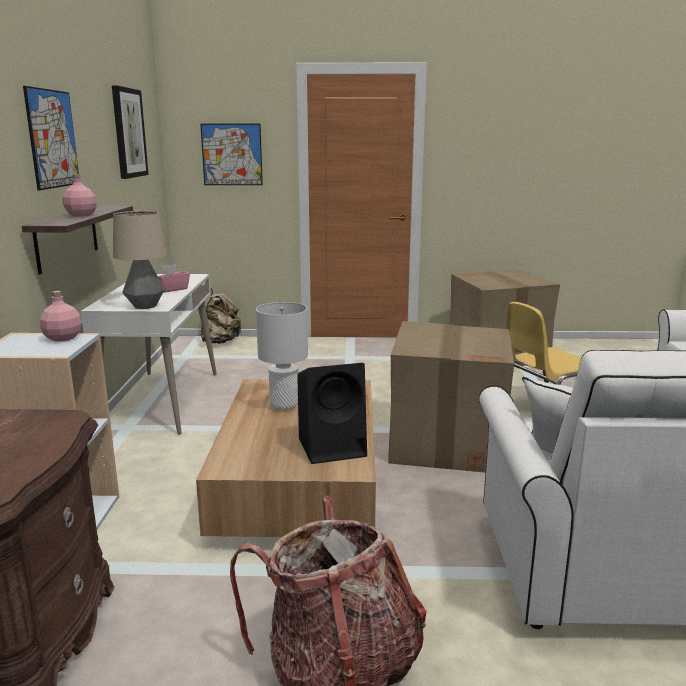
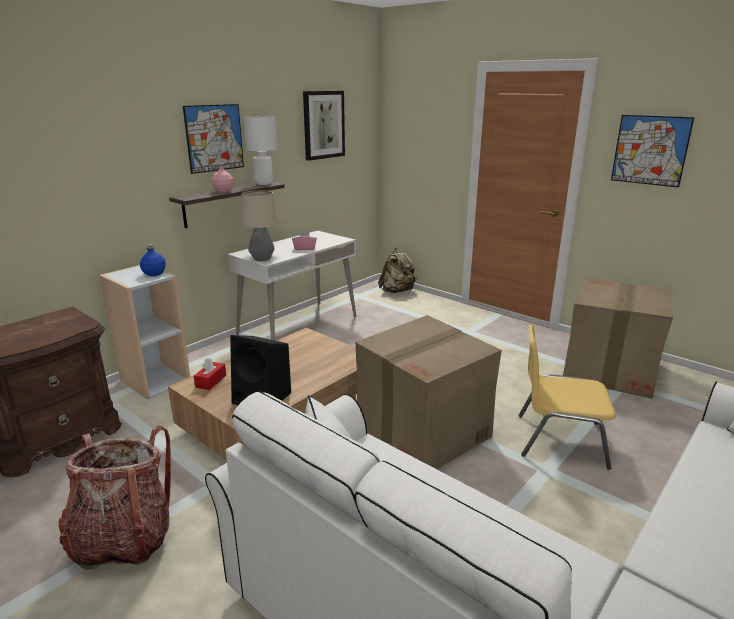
camera: 40 degrees right, 5 degrees up
pink bottle [40,291,81,342] -> blue bottle [140,244,166,276]
picture [200,124,263,185] -> picture moved to [611,115,694,188]
white table lamp [256,302,308,410] -> white table lamp moved to [243,116,277,185]
none -> red tissue box [194,357,226,390]

